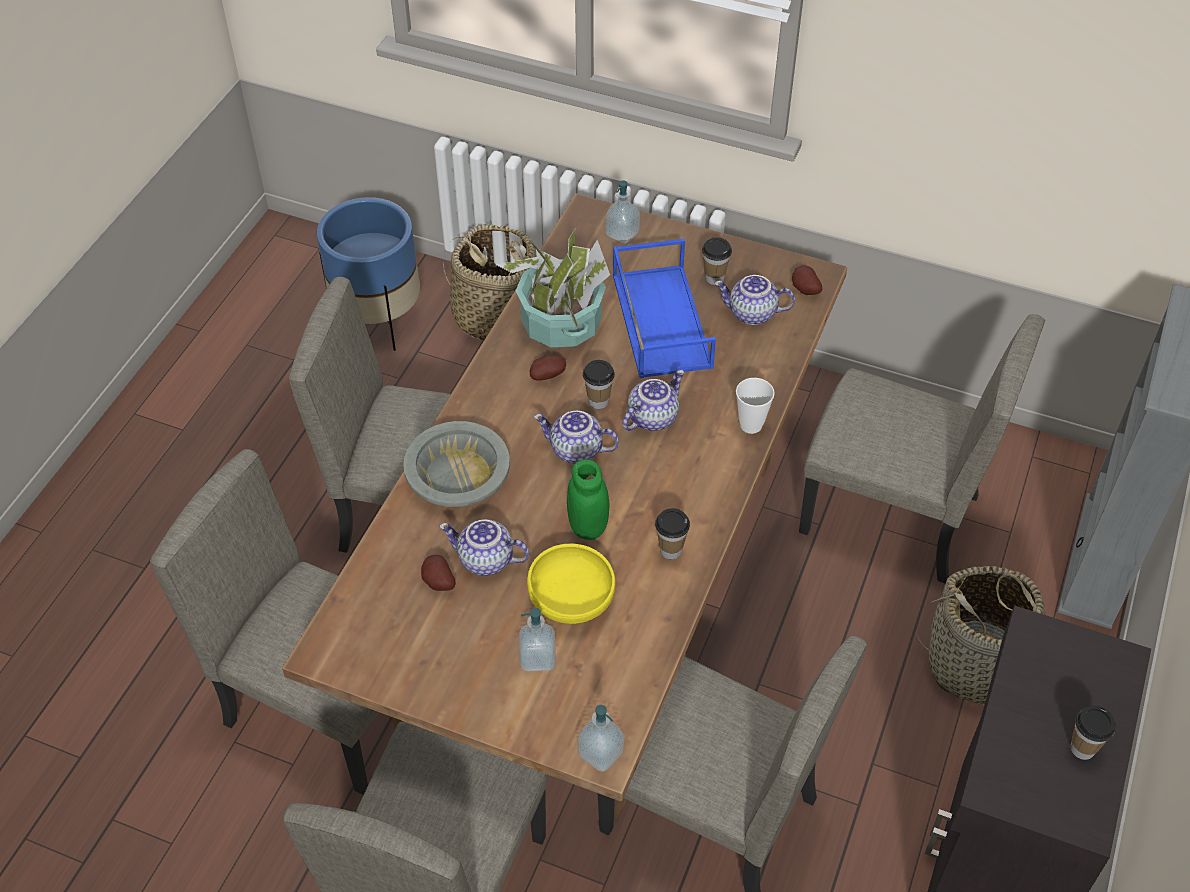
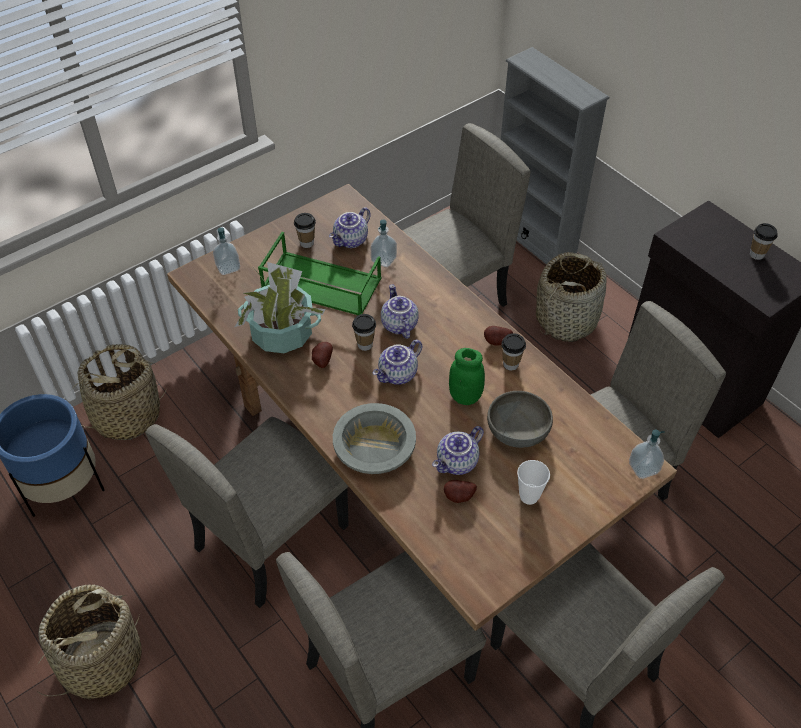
camera: 60 degrees left, 0 degrees up
soap dispenser [519,608,556,672] -> soap dispenser moved to [371,220,397,267]
yellow bowl [527,544,616,624] -> grey bowl [487,391,553,448]
blue tray [613,239,716,378] -> green tray [258,232,381,315]
cup [736,378,775,434] -> cup moved to [517,460,550,505]
potato [792,265,822,295] -> potato moved to [484,326,513,346]
none -> basket [32,585,142,699]

